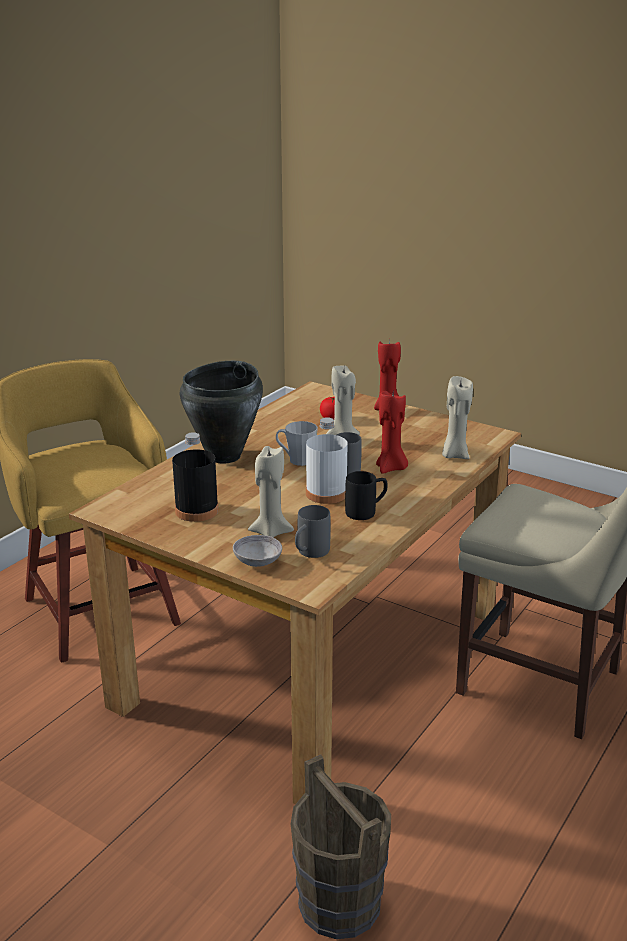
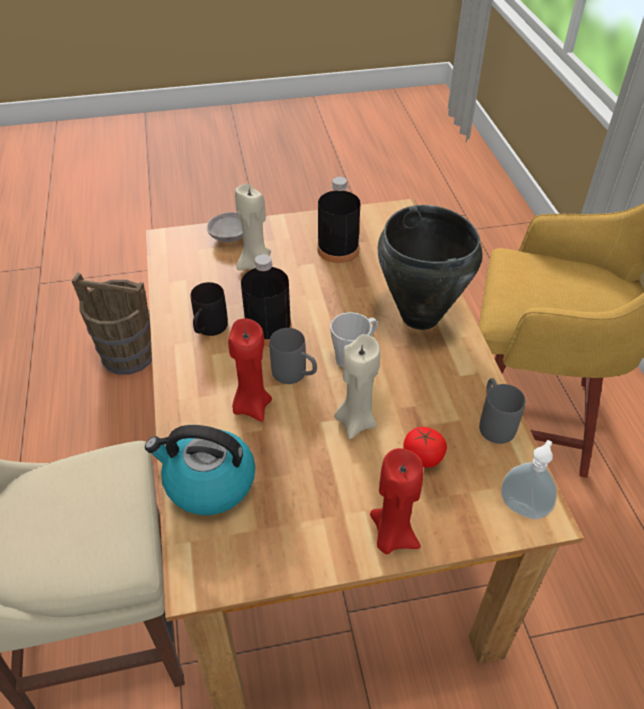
camera: 135 degrees right, 20 degrees up
grey mug [295,505,331,558] -> grey mug moved to [479,378,526,444]
white bottle [306,417,348,504] -> black bottle [241,254,292,346]
beige candle [442,376,473,459] -> kettle [145,425,255,515]
none -> soap dispenser [501,440,557,519]

